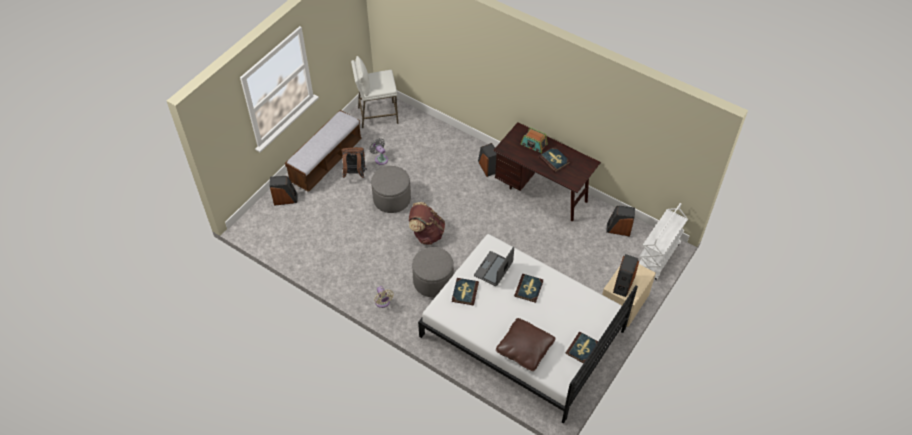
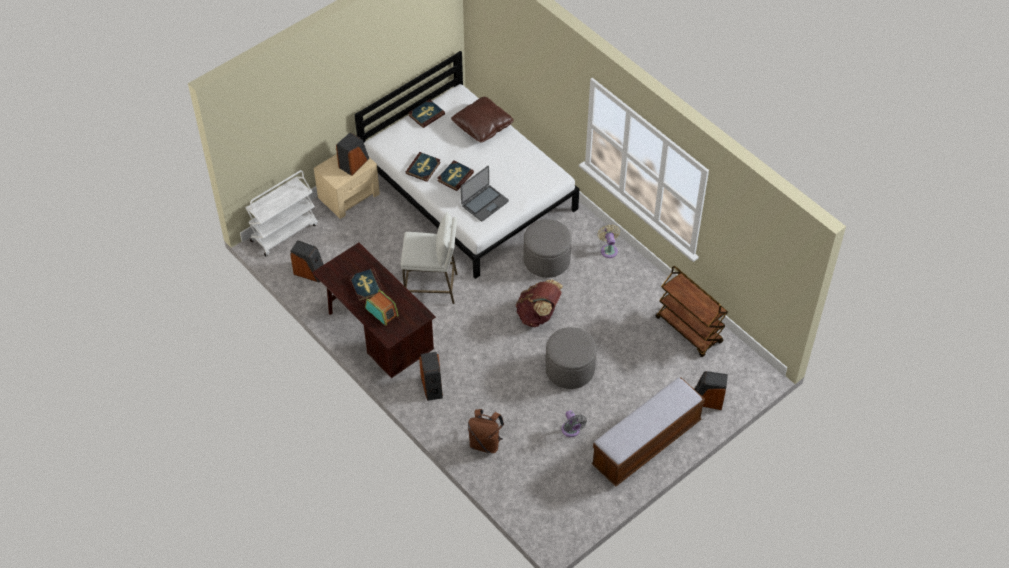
camera: 165 degrees left, 0 degrees up
brown backpack [341,147,367,178] -> brown backpack moved to [468,409,504,453]
white stool [351,56,398,128] -> white stool moved to [401,212,457,304]
book [452,278,479,305] -> book moved to [406,152,441,182]
none -> brown cart [655,266,728,357]

